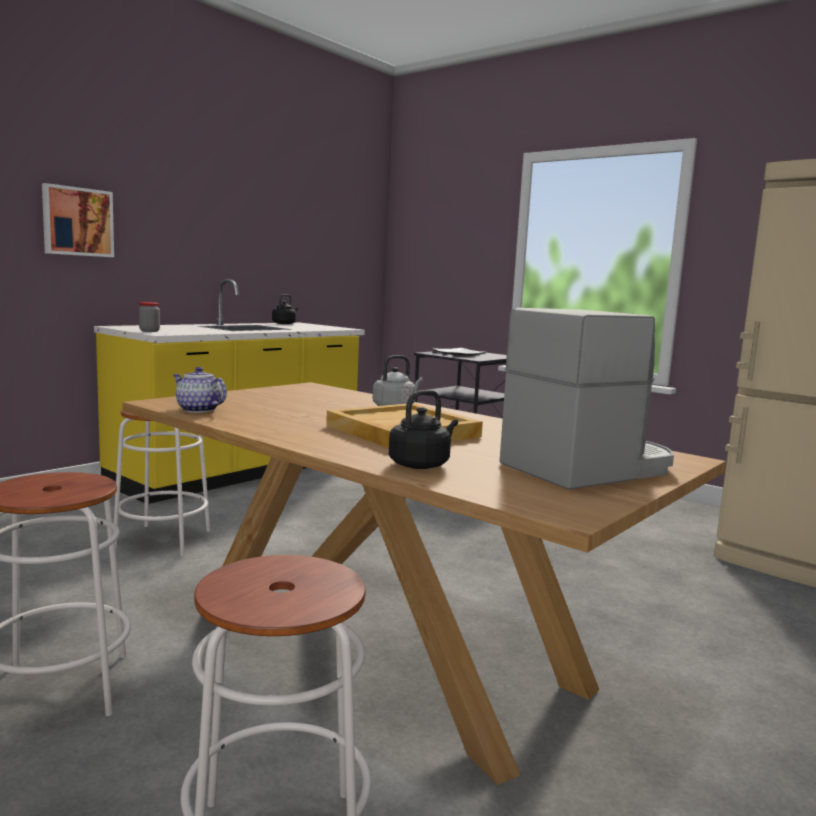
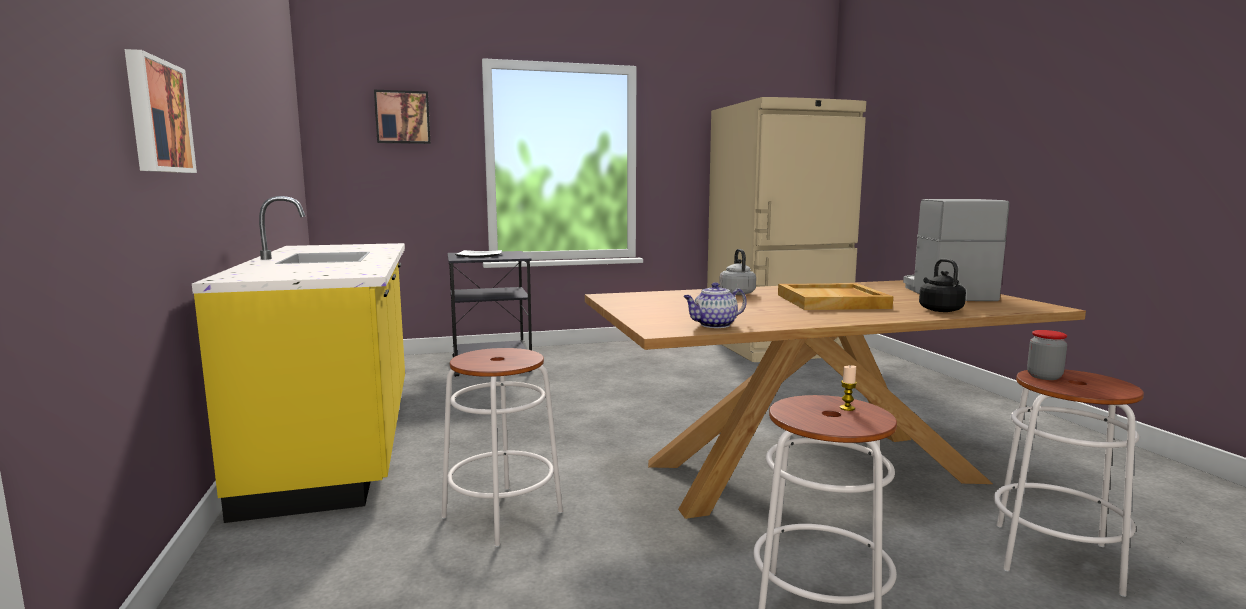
camera: 55 degrees left, 0 degrees up
jar [139,302,160,332] -> jar moved to [1027,330,1067,380]
black kettle [272,294,298,324] -> none
none -> picture [374,90,431,144]
none -> candle [840,365,857,411]

